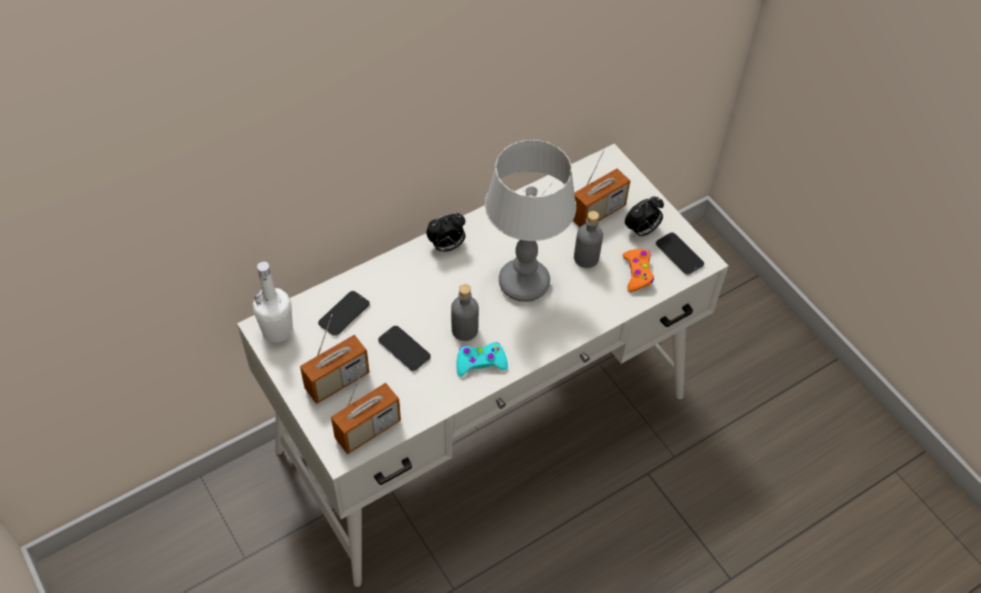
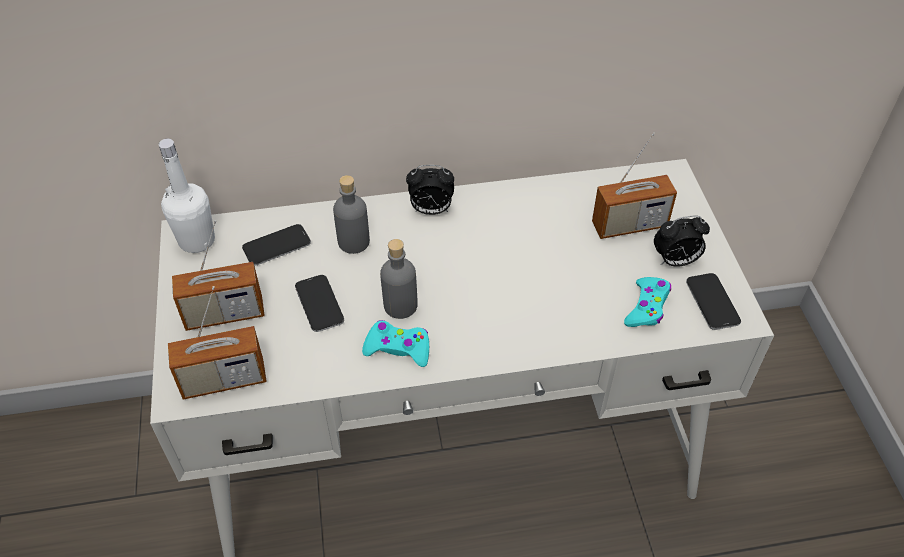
camera: 25 degrees right, 5 degrees down
table lamp [485,140,576,302] -> none
grey bottle [574,211,603,268] -> grey bottle moved to [333,175,370,254]
orange game controller [623,249,654,292] -> turquoise game controller [624,277,671,327]

